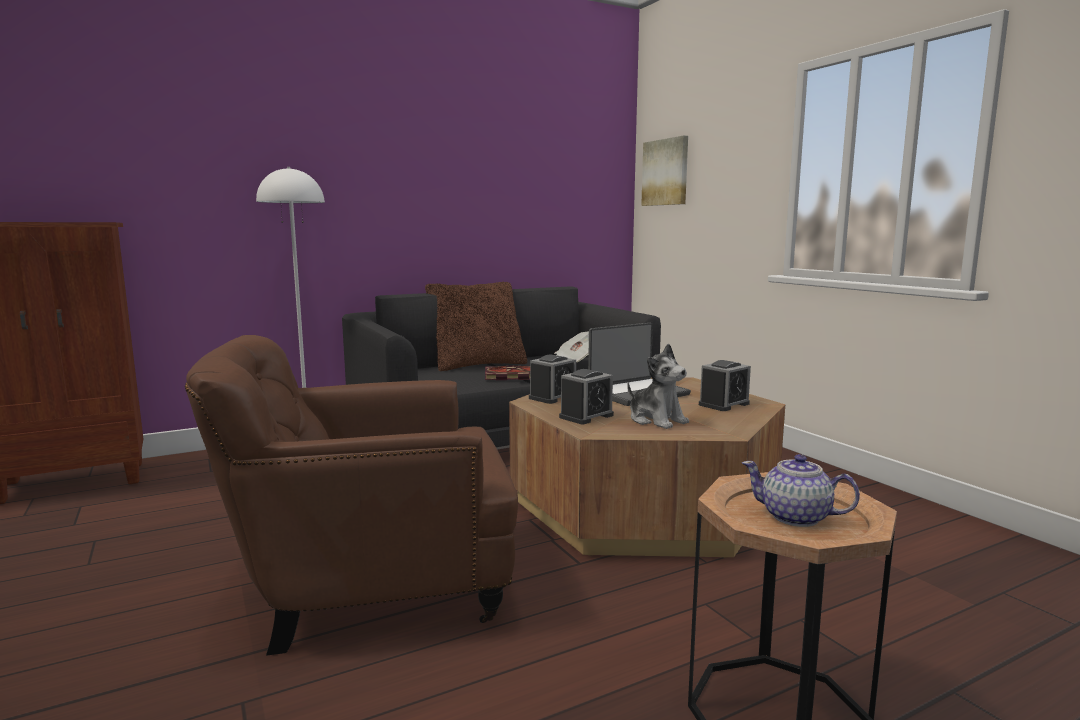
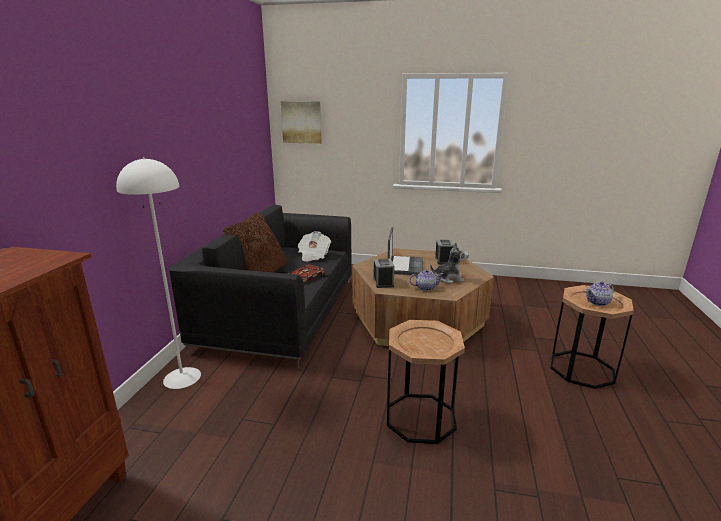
camera: 50 degrees left, 10 degrees up
brown armchair [185,335,518,655] -> brown side table [387,320,465,444]
alarm clock [559,369,614,424] -> teapot [409,269,443,291]

